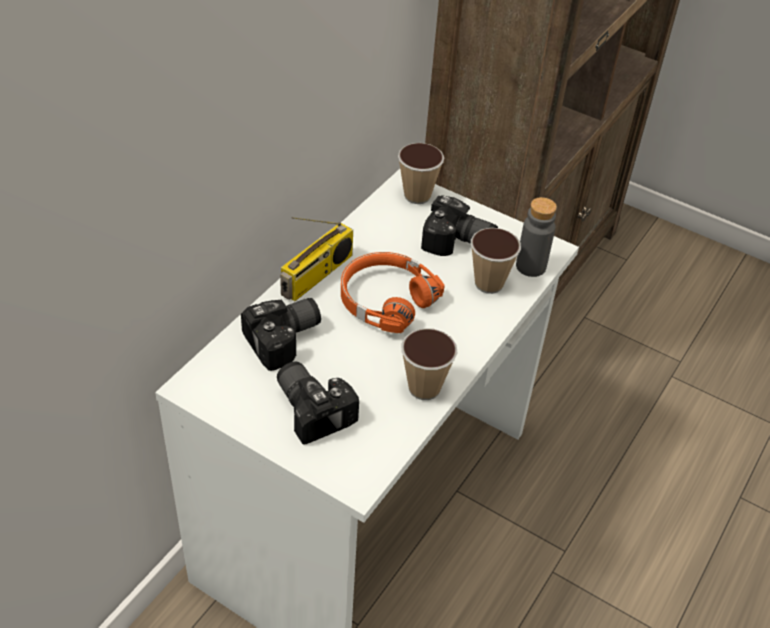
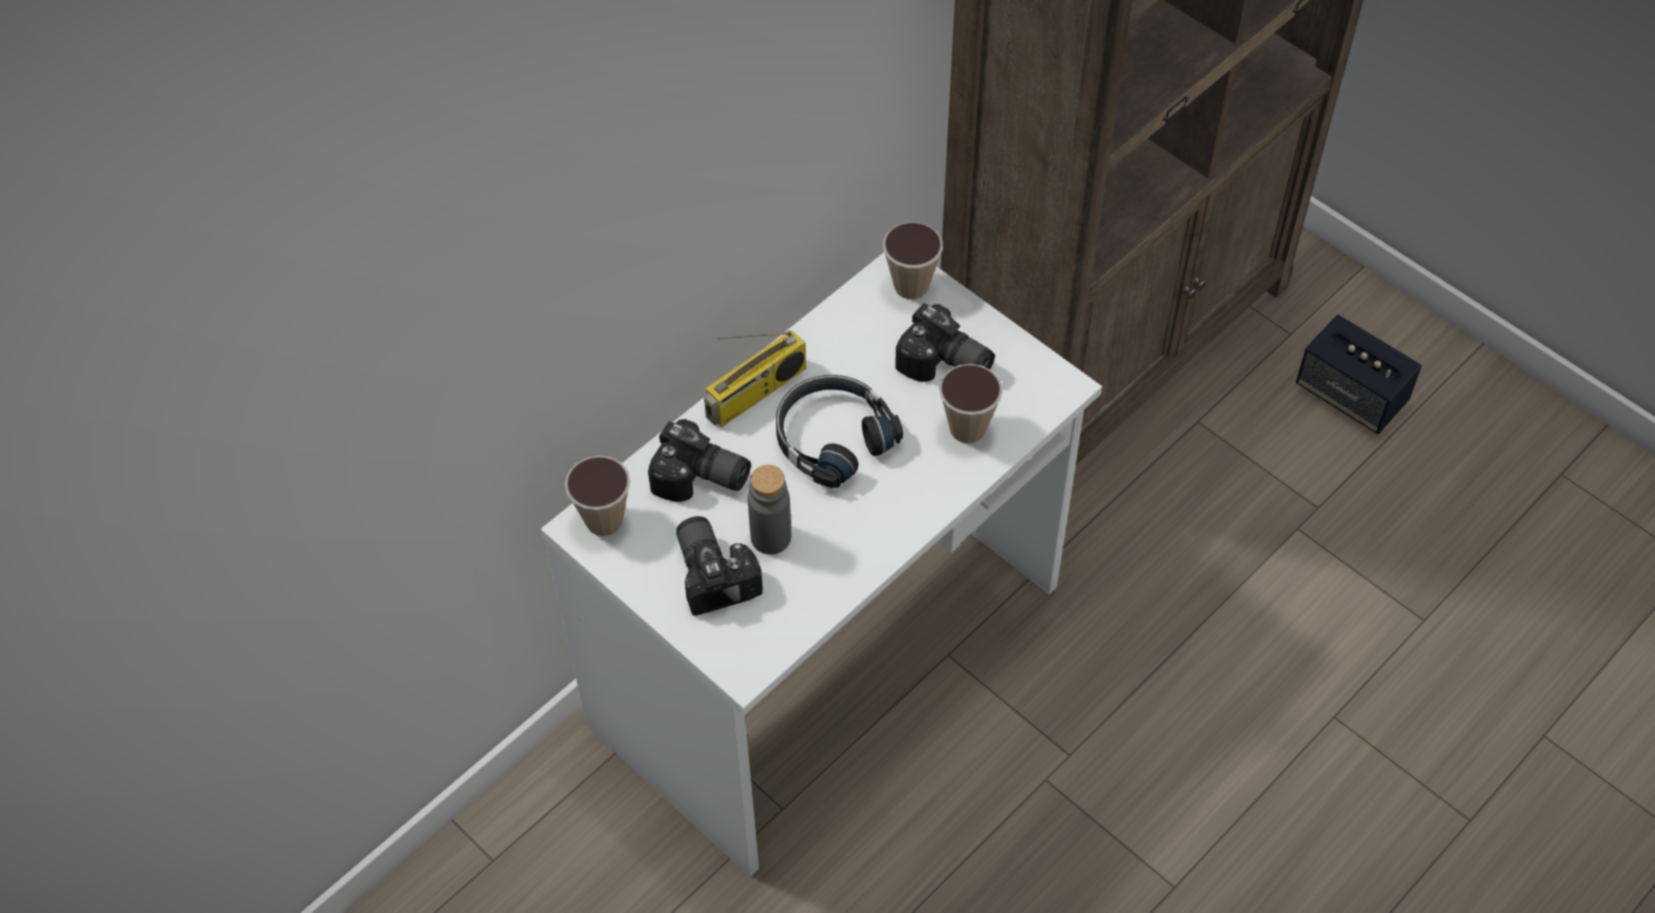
camera: 15 degrees right, 10 degrees up
camera [241,298,321,371] -> camera turned 45 degrees clockwise [648,419,751,502]
orange headphones [341,252,445,333] -> black headphones [776,375,903,488]
cup [401,328,457,400] -> cup moved to [565,455,631,536]
grey bottle [516,197,557,277] -> grey bottle moved to [748,465,791,554]
none -> speaker [1296,315,1422,434]

